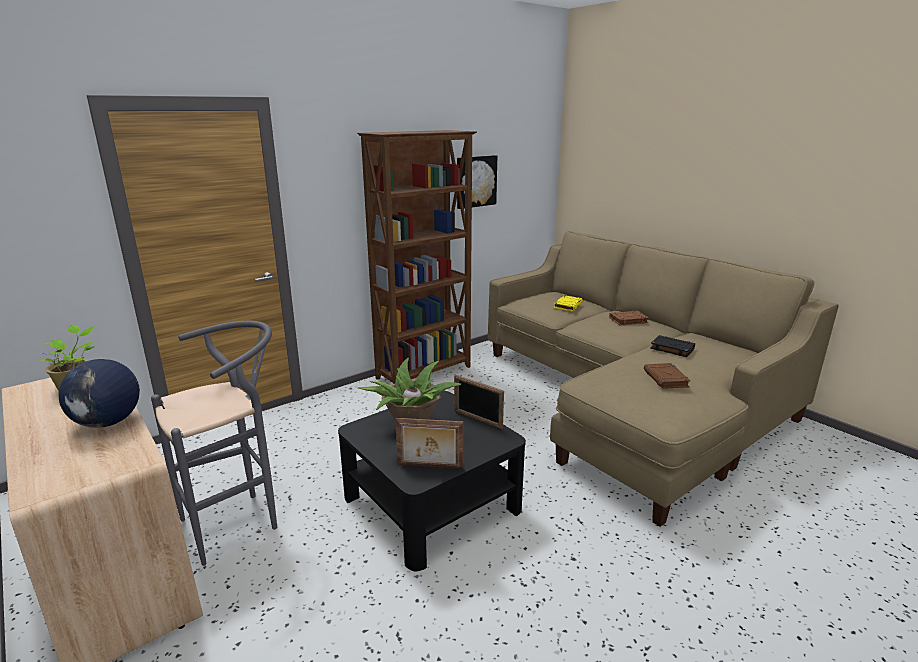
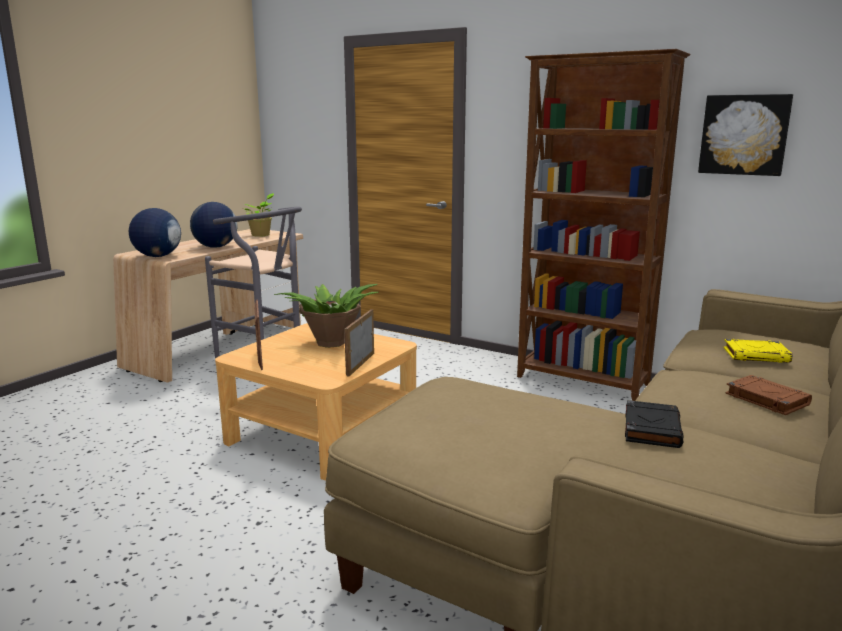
camera: 70 degrees right, 5 degrees down
black coffee table [338,391,526,571] -> beige coffee table [215,323,417,480]
brown book [644,363,690,389] -> none
none -> globe [129,208,181,257]

